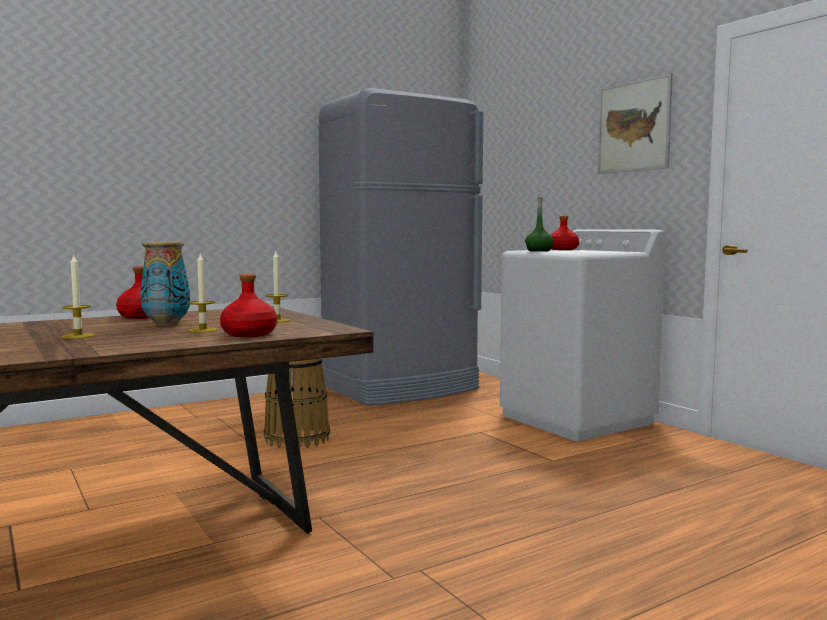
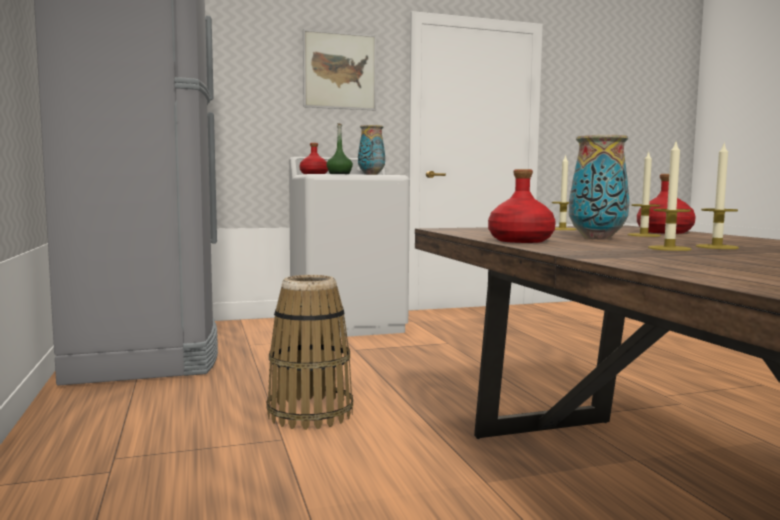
camera: 75 degrees left, 0 degrees up
none -> vase [358,125,385,175]
none -> candle [648,142,692,251]

